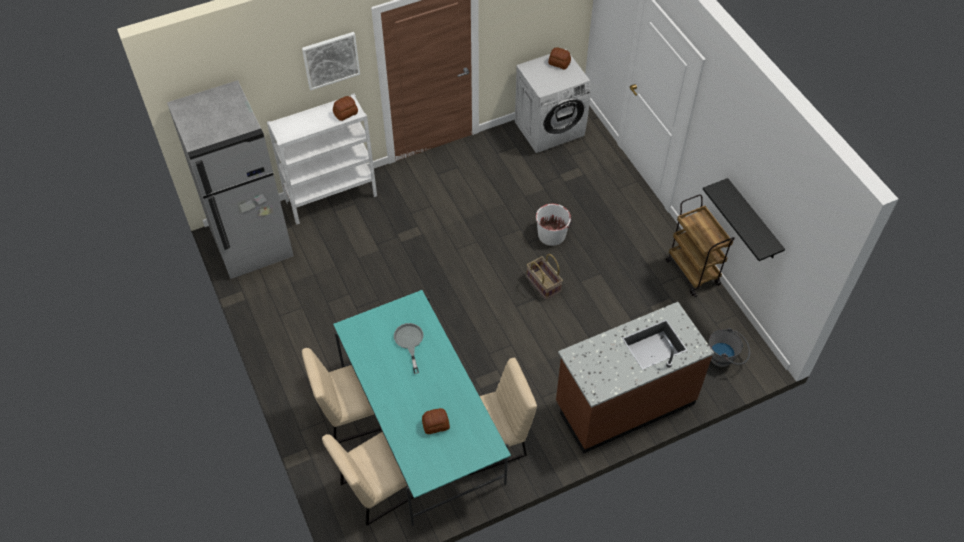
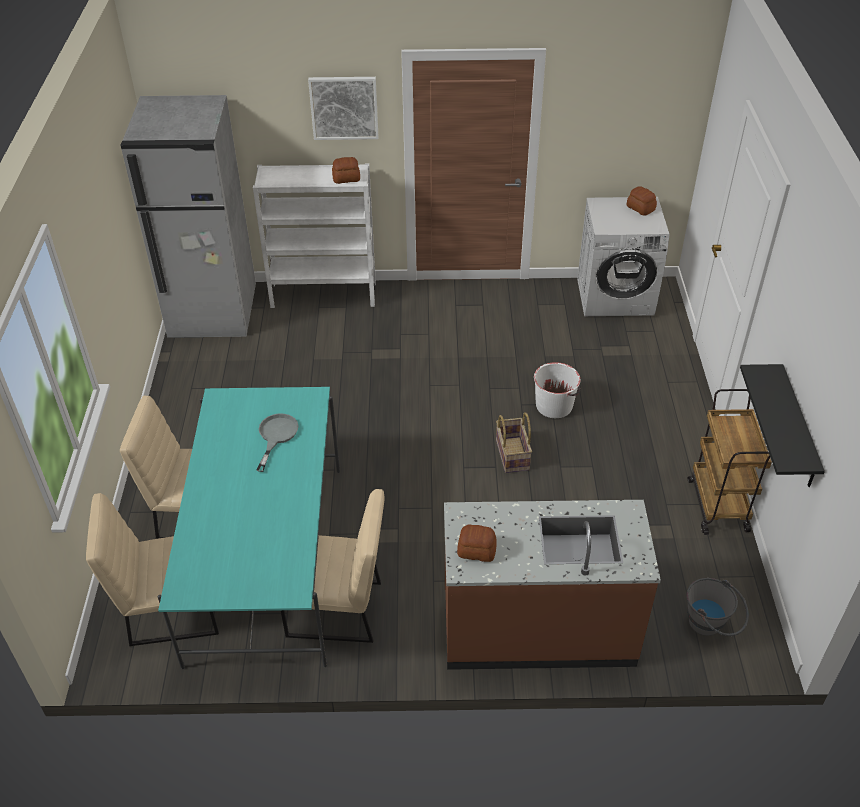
camera: 25 degrees right, 10 degrees down
bread [422,408,450,434] -> bread moved to [457,524,497,562]

